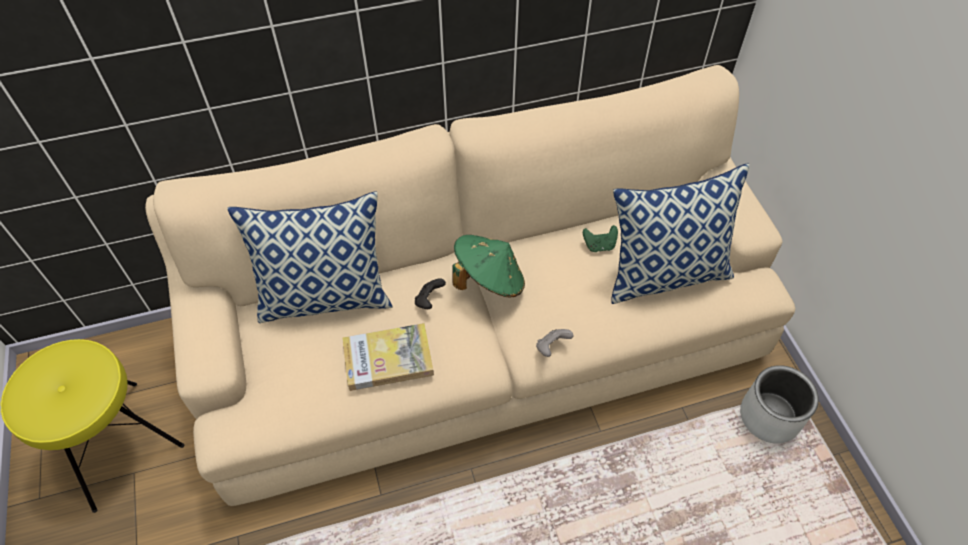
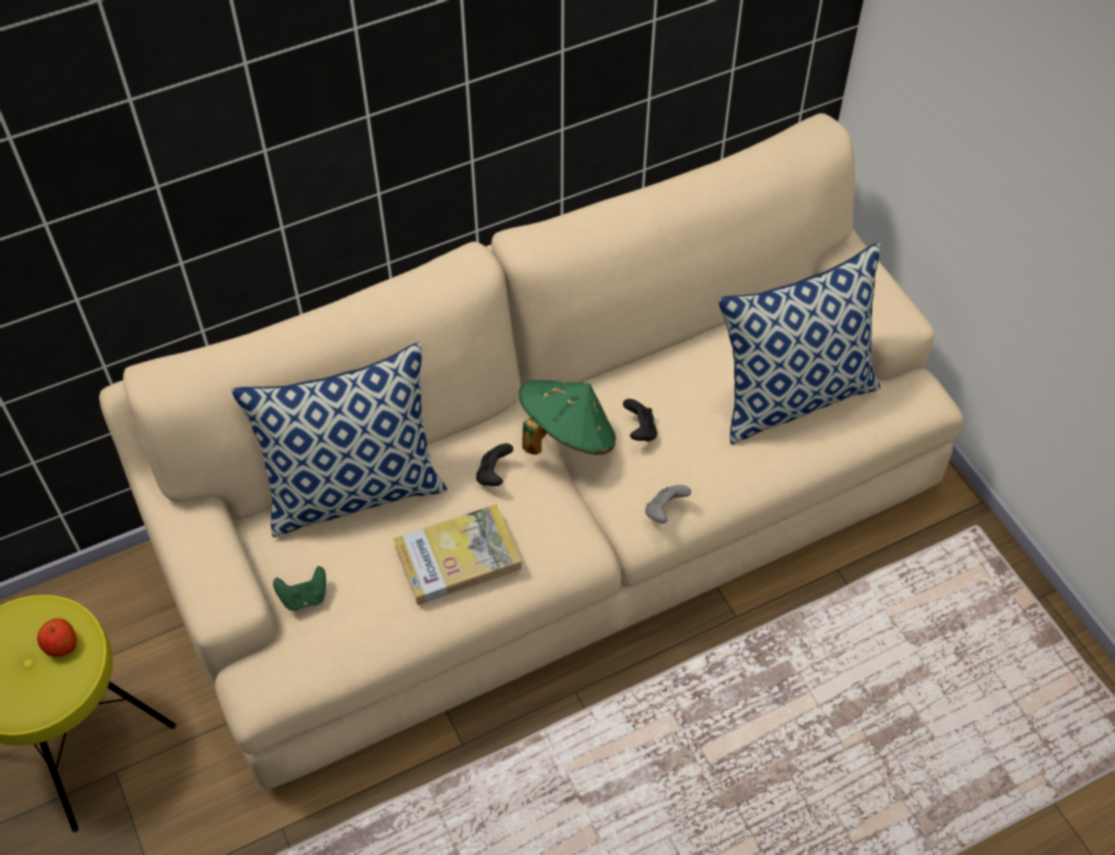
camera: 10 degrees left, 0 degrees up
green game controller [583,225,618,252] -> green game controller moved to [273,566,326,611]
grey planter [740,365,819,444] -> none
none -> apple [37,618,77,657]
none -> black game controller [623,399,657,442]

